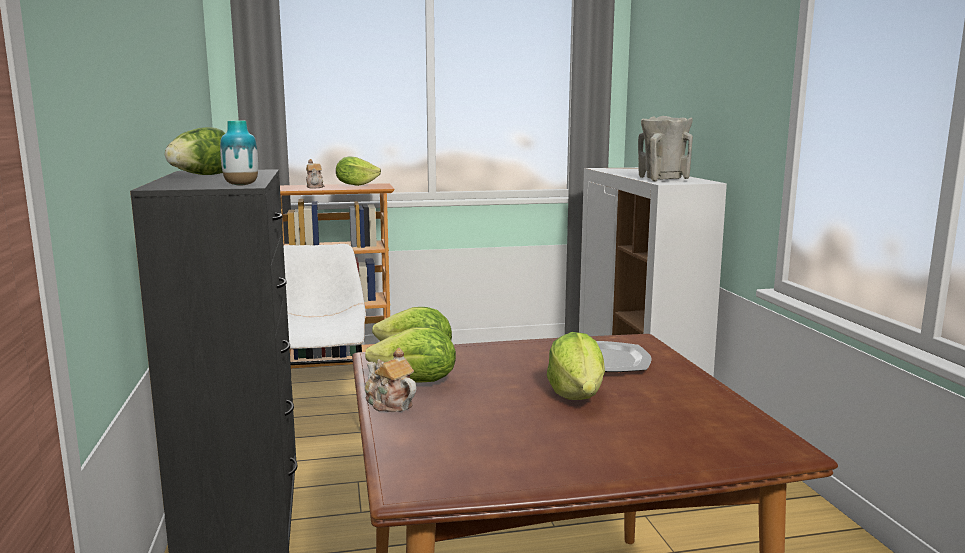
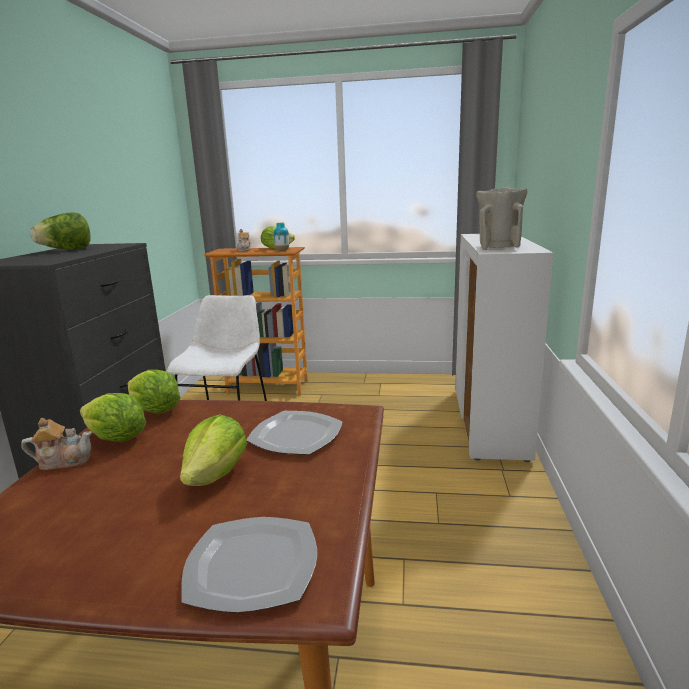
camera: 20 degrees right, 5 degrees up
vase [220,121,258,186] -> vase moved to [274,223,289,251]
teapot [365,348,416,412] -> teapot turned 105 degrees clockwise [21,418,92,470]
none -> plate [181,517,317,613]

